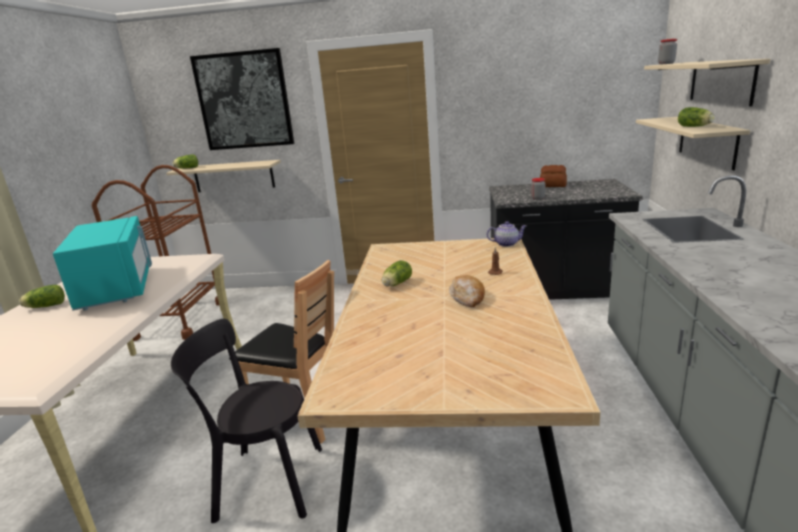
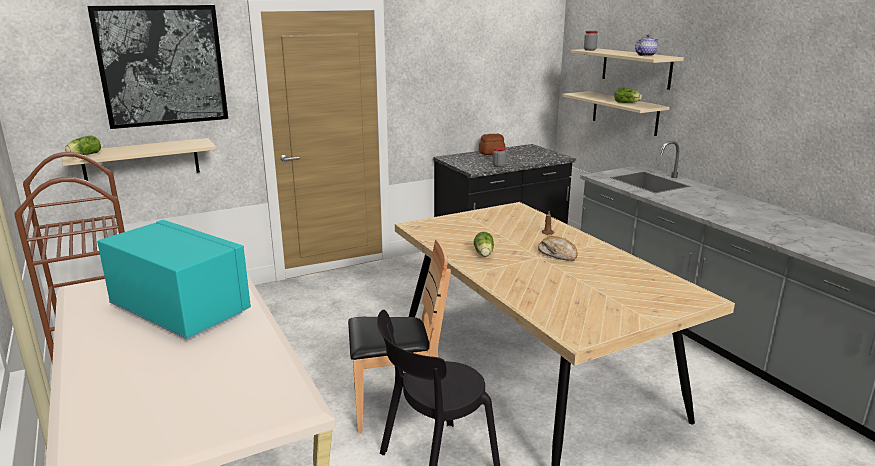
camera: 35 degrees left, 0 degrees up
lettuce [19,285,65,308] -> none
teapot [487,221,526,247] -> teapot moved to [635,35,659,56]

